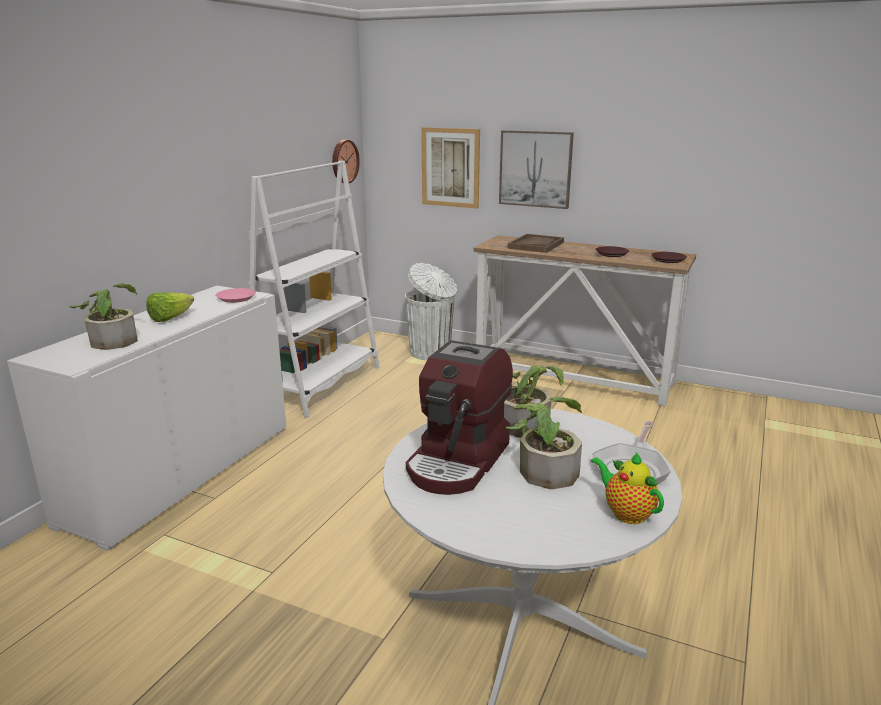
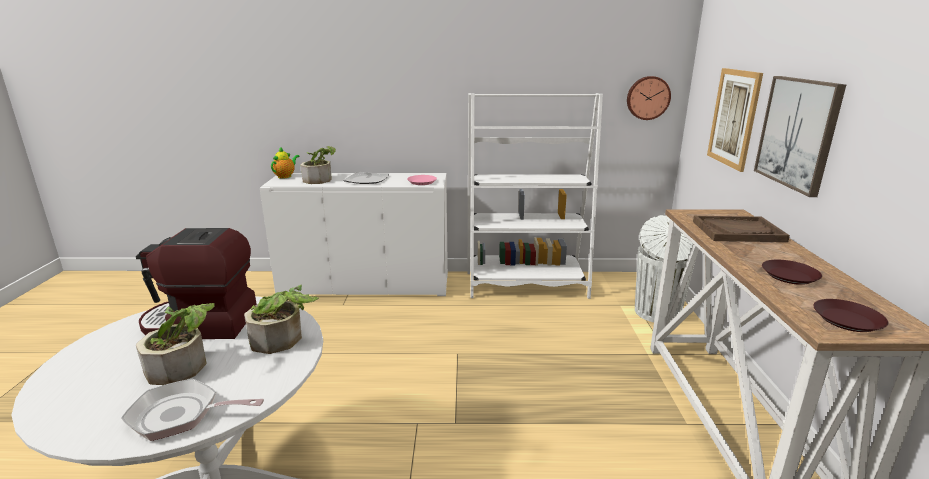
camera: 65 degrees right, 0 degrees up
lettuce [146,292,194,322] -> plate [343,172,389,184]
teapot [591,452,664,524] -> teapot moved to [271,147,300,179]

